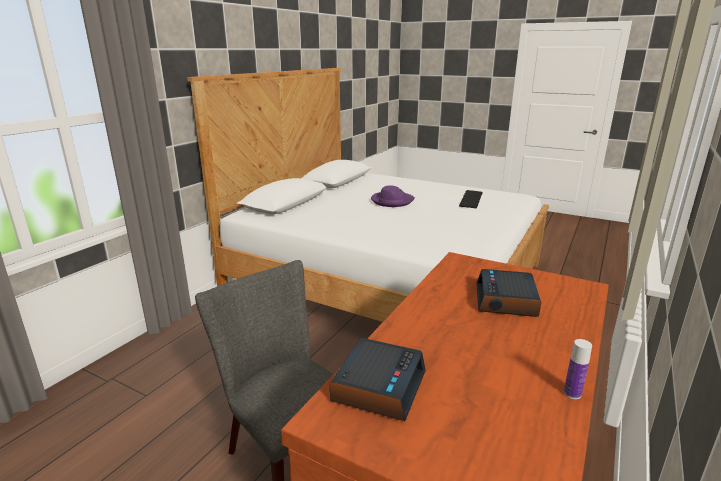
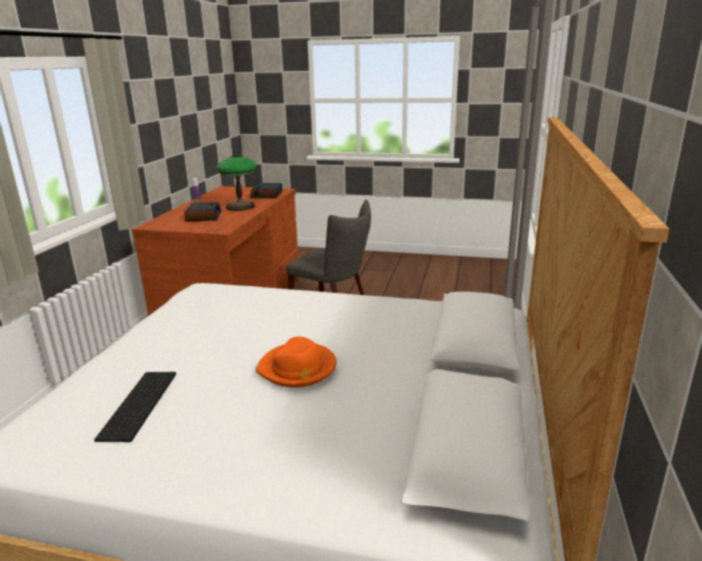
camera: 165 degrees right, 0 degrees up
purple hat [371,185,415,207] -> orange hat [256,336,337,387]
none -> table lamp [216,156,257,211]

